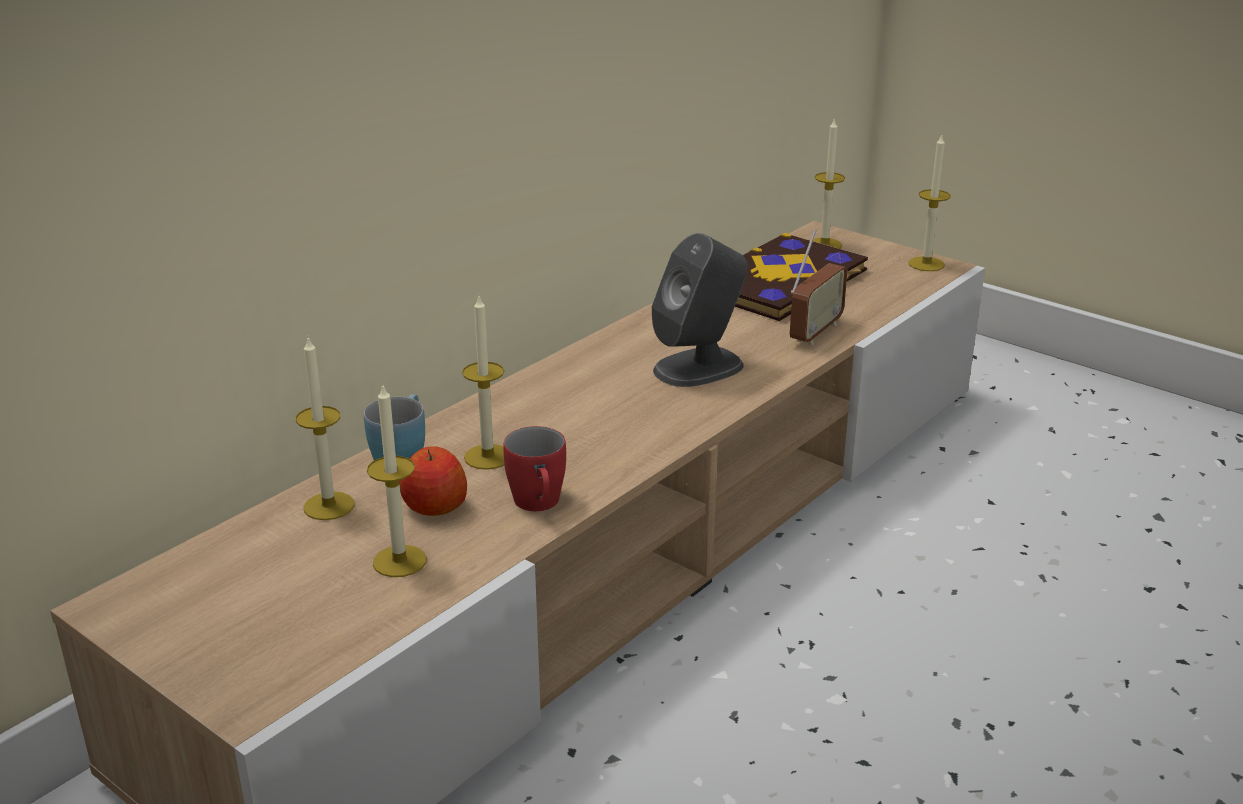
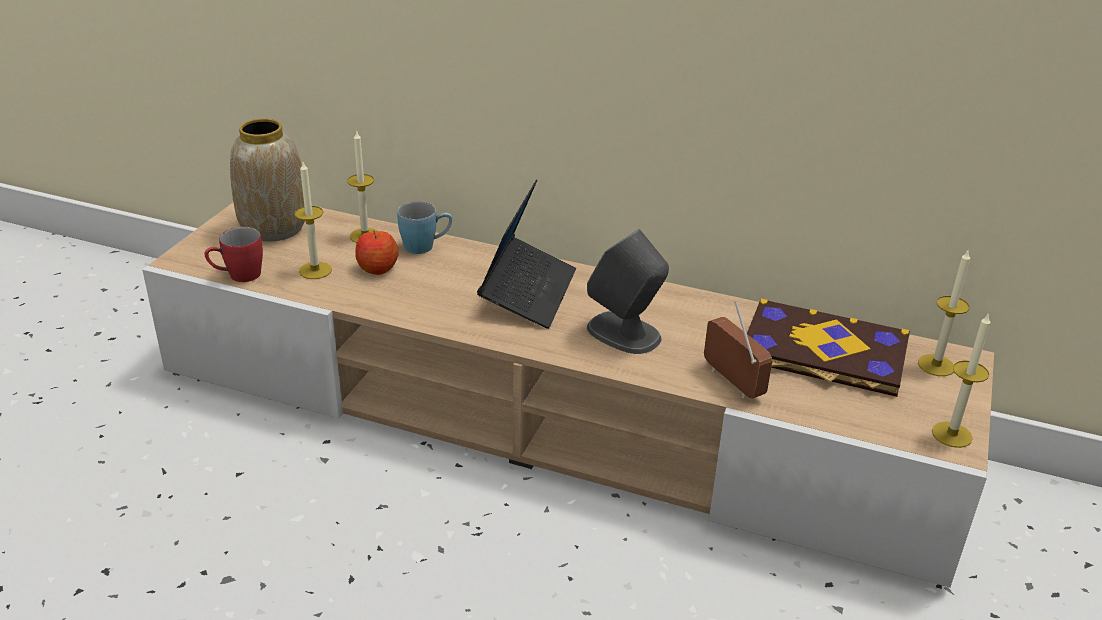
camera: 70 degrees right, 5 degrees up
candle [462,296,504,470] -> none
red mug [503,426,566,511] -> red mug moved to [204,227,263,282]
radio [790,230,848,345] -> radio turned 135 degrees counterclockwise [704,301,772,398]
none -> vase [230,118,305,241]
none -> laptop [477,179,576,329]

